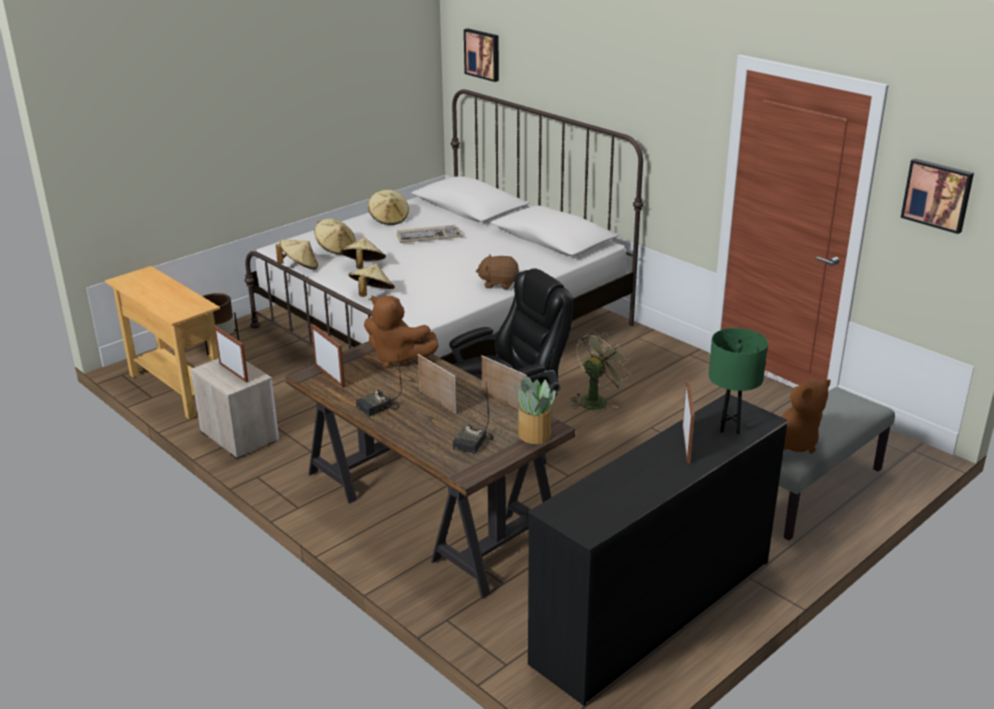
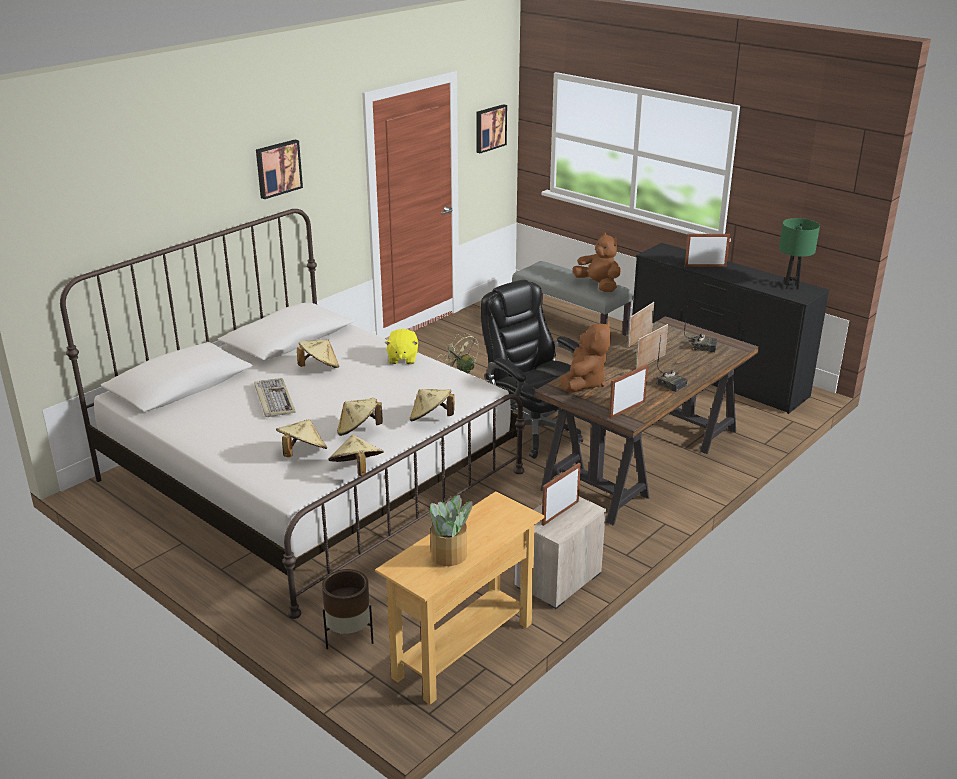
camera: 95 degrees left, 0 degrees up
beige hat [368,190,409,225] -> beige hat moved to [297,340,339,368]
picture [464,28,499,82] -> picture moved to [256,139,303,199]
brown plush toy [476,254,519,289] -> yellow plush toy [384,329,418,364]
potted plant [513,376,556,444] -> potted plant moved to [429,495,473,566]
green table lamp [709,328,768,435] -> green table lamp moved to [779,218,820,290]

